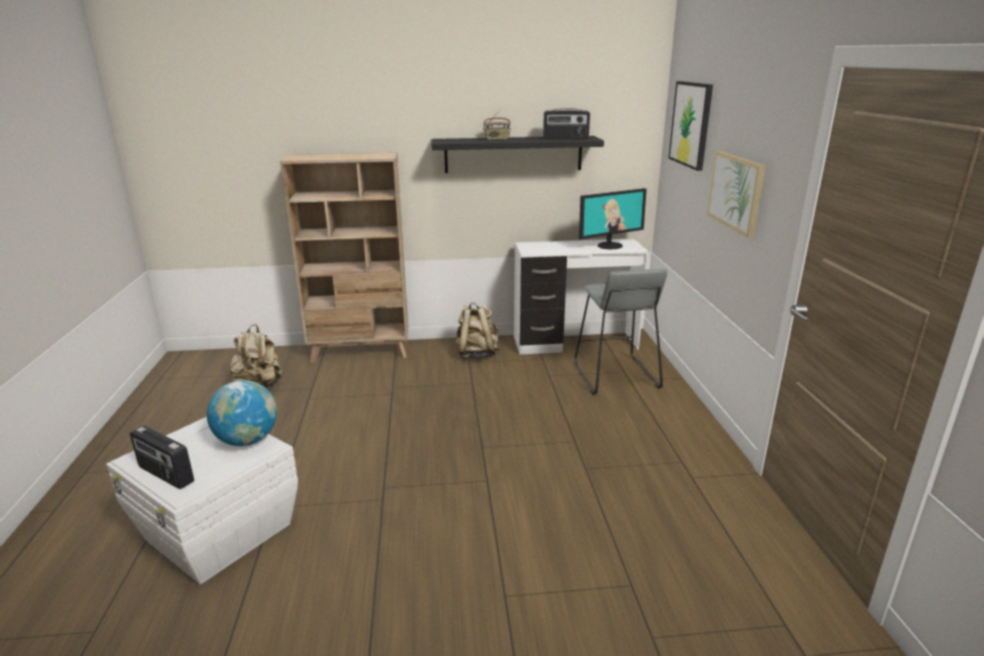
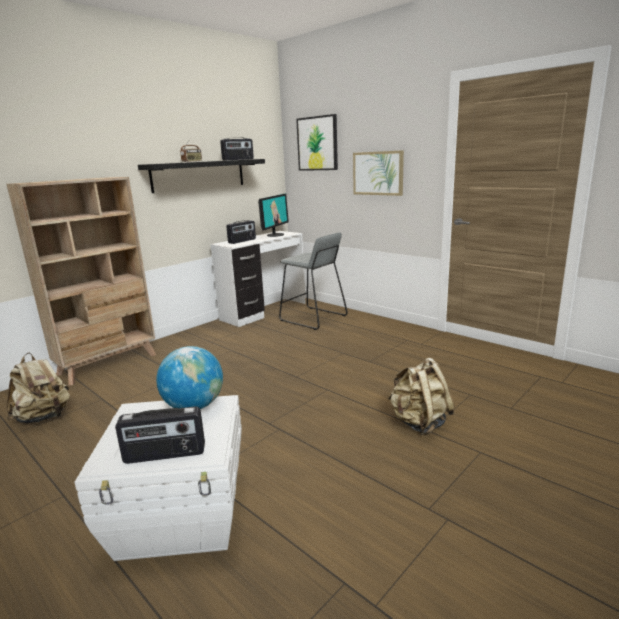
camera: 40 degrees left, 5 degrees down
beige backpack [455,302,500,359] -> beige backpack moved to [388,358,455,435]
none -> radio [226,220,256,244]

